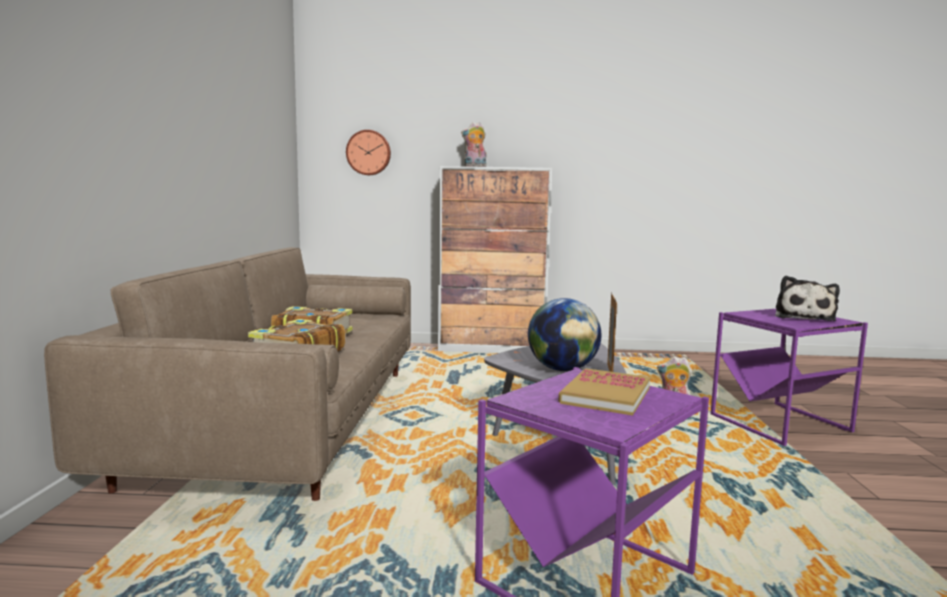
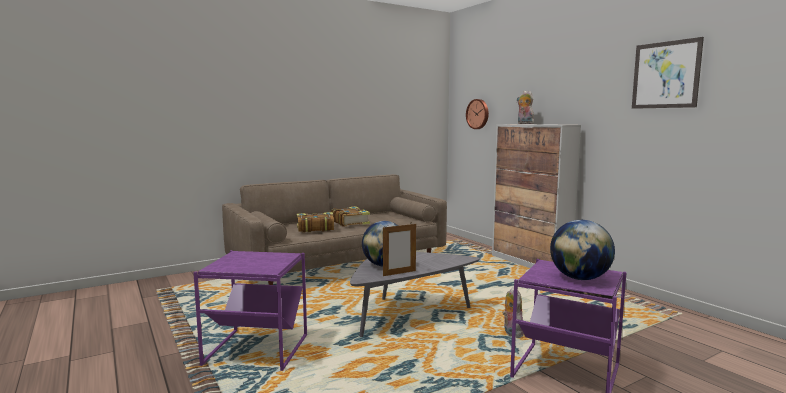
camera: 55 degrees right, 0 degrees up
book [558,368,650,416] -> none
plush toy [775,276,840,321] -> globe [550,220,615,280]
none -> picture [632,37,704,109]

